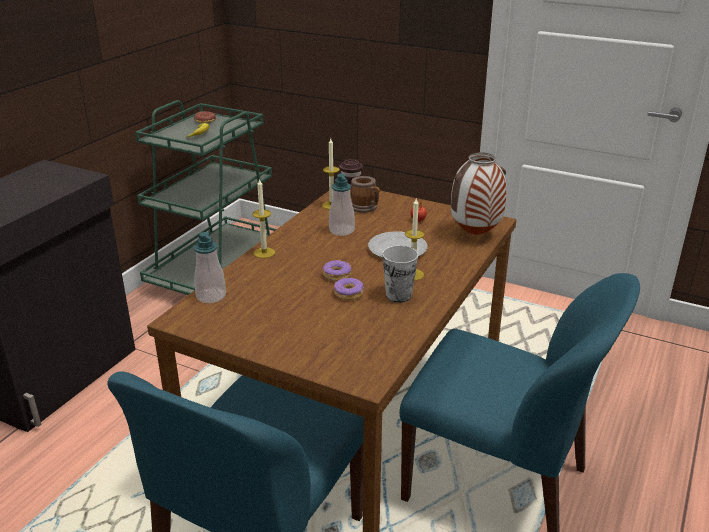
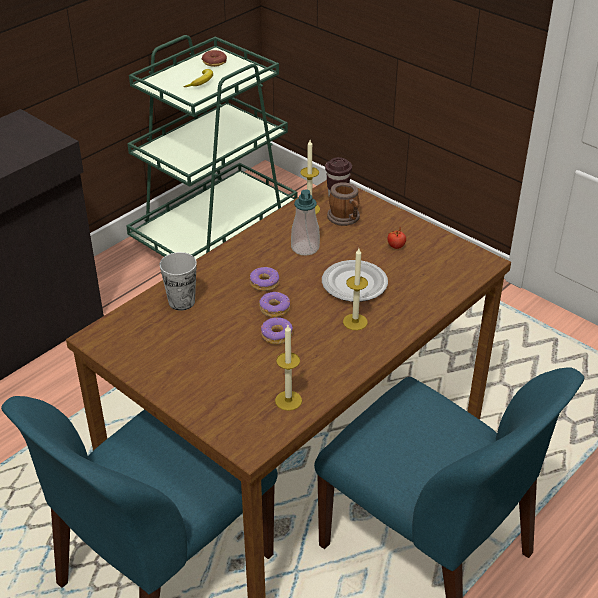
camera: 15 degrees right, 10 degrees up
soap dispenser [194,232,226,303] -> none
candle [252,178,275,258] -> candle moved to [275,325,302,411]
cup [382,246,418,303] -> cup moved to [159,252,197,311]
vase [451,152,507,235] -> none
none -> donut [250,267,279,291]

